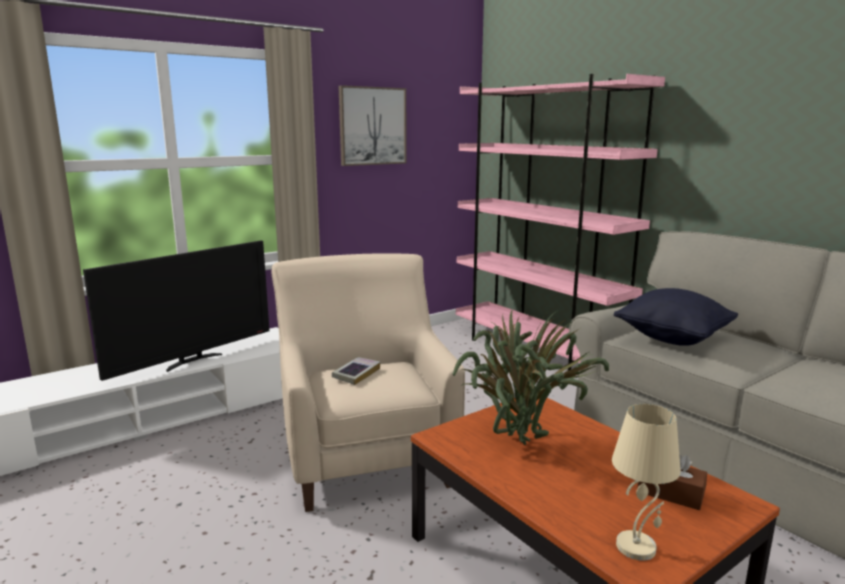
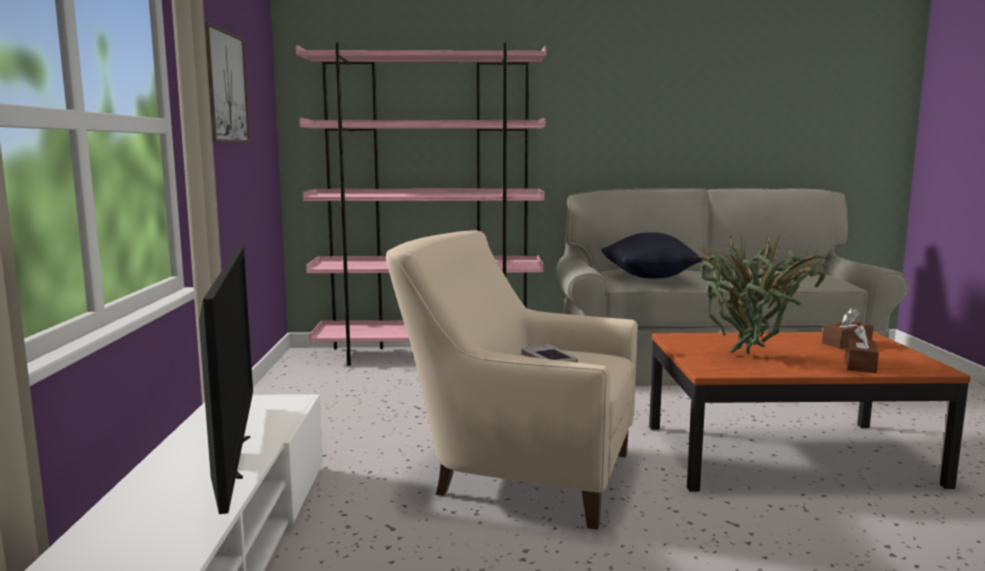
camera: 55 degrees left, 5 degrees down
beige table lamp [612,404,681,561] -> none
none -> brown tissue box [845,325,879,373]

